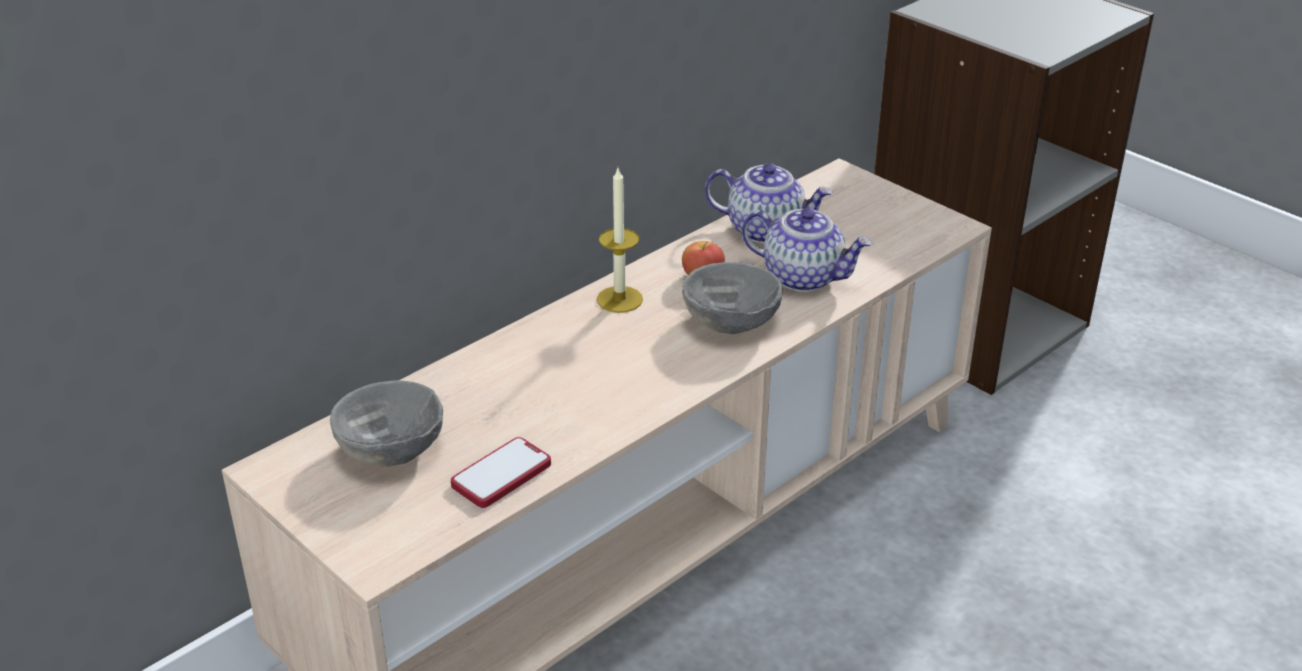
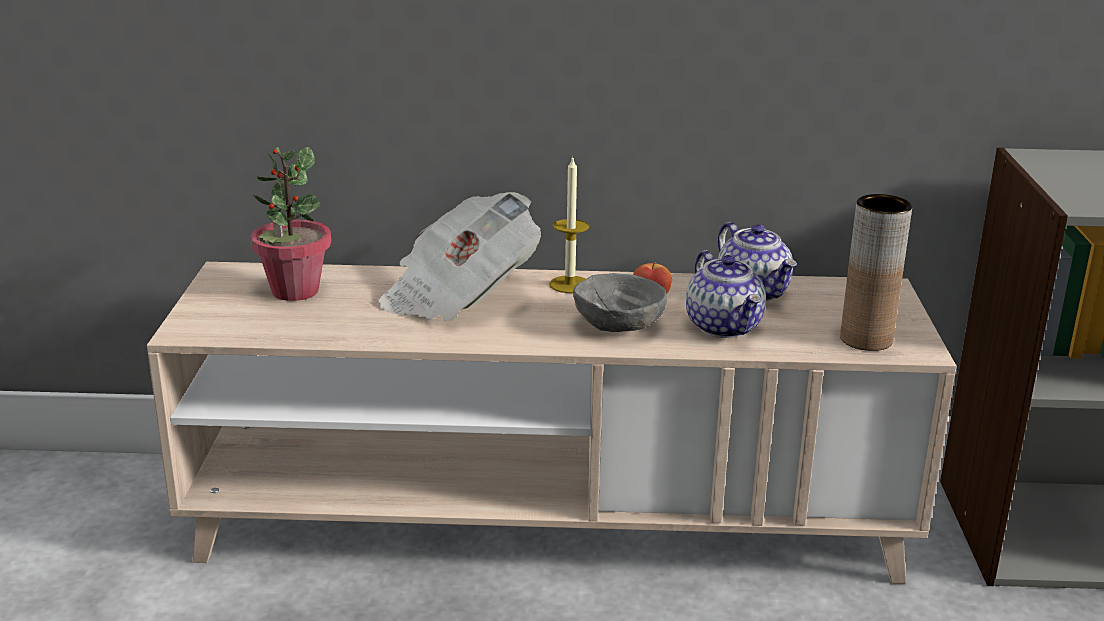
camera: 45 degrees right, 10 degrees down
grey bowl [330,380,443,467] -> potted plant [250,147,331,301]
phone [451,437,551,508] -> none
none -> newspaper [378,192,541,321]
none -> brown vase [840,194,912,351]

